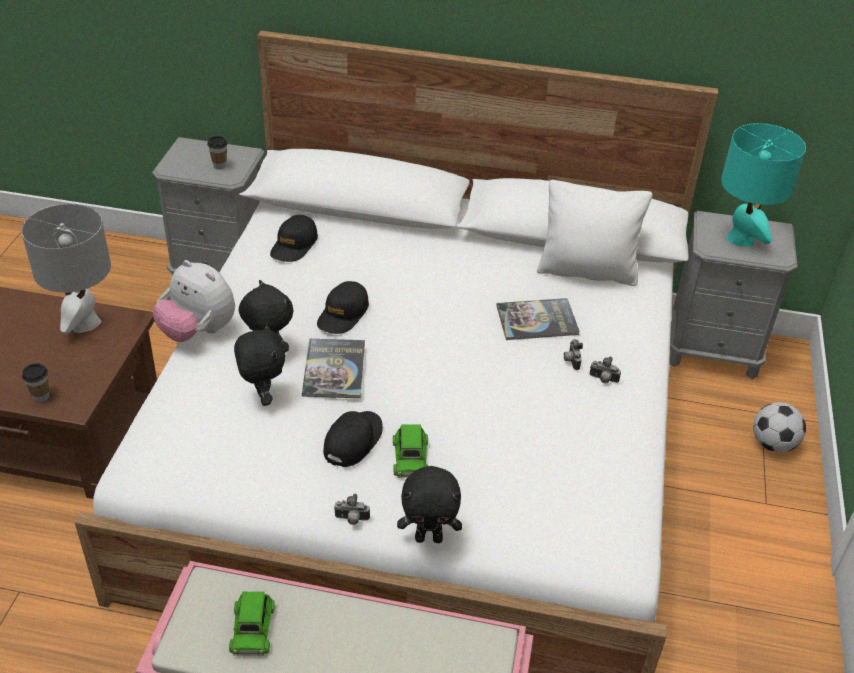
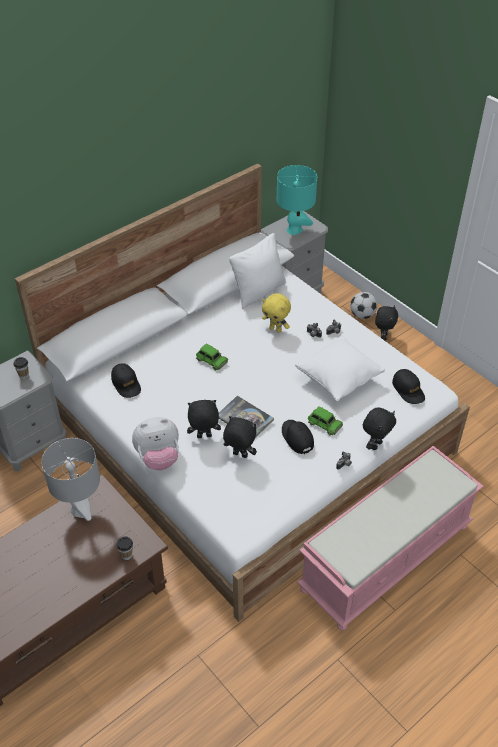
camera: 50 degrees left, 5 degrees up
green toy car [229,592,275,656] -> green toy car moved to [196,343,228,370]
black cap [317,281,369,334] -> black cap moved to [392,369,425,404]
book [496,298,580,340] -> yellow plush toy [262,293,291,333]
none -> white pillow [295,336,385,401]
none -> black plush toy [375,305,398,341]

